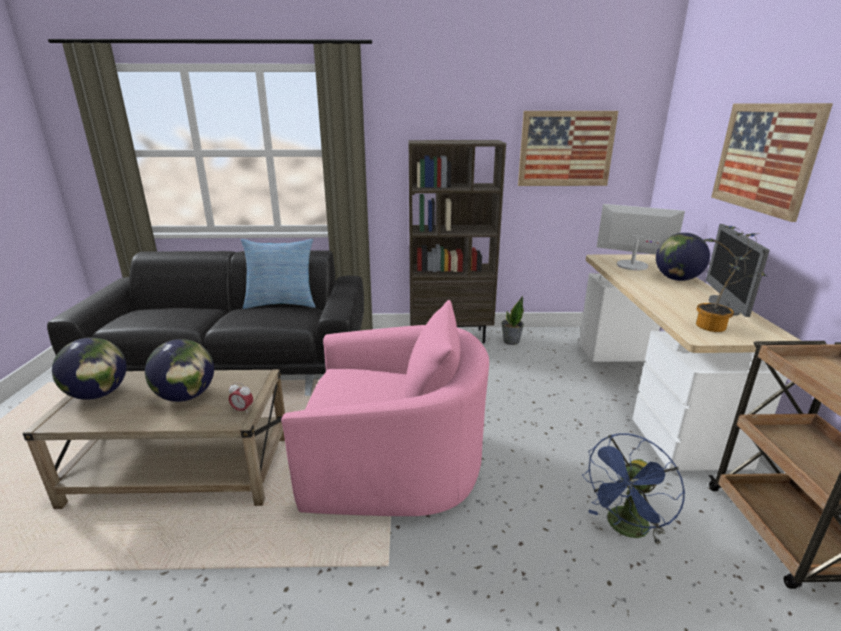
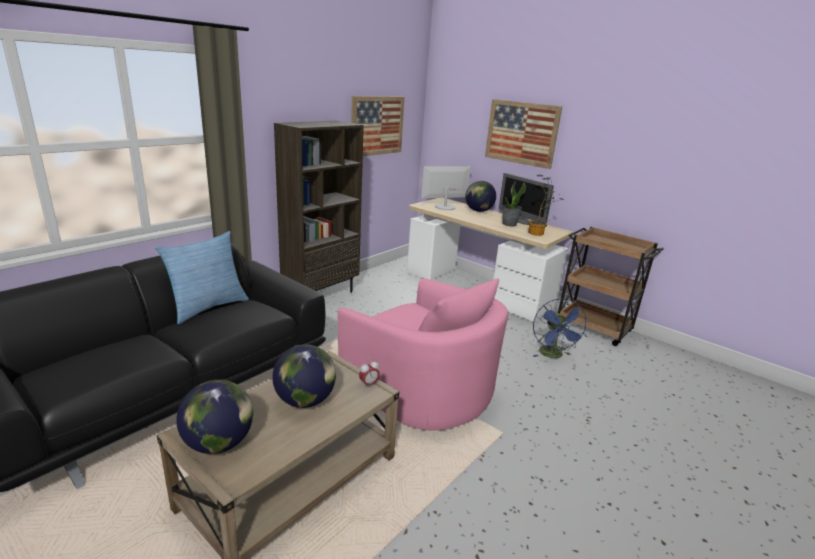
camera: 50 degrees left, 0 degrees up
pink armchair [281,300,489,516] -> pink armchair turned 90 degrees clockwise [338,278,508,431]
potted plant [501,296,524,345] -> potted plant moved to [502,182,526,226]

